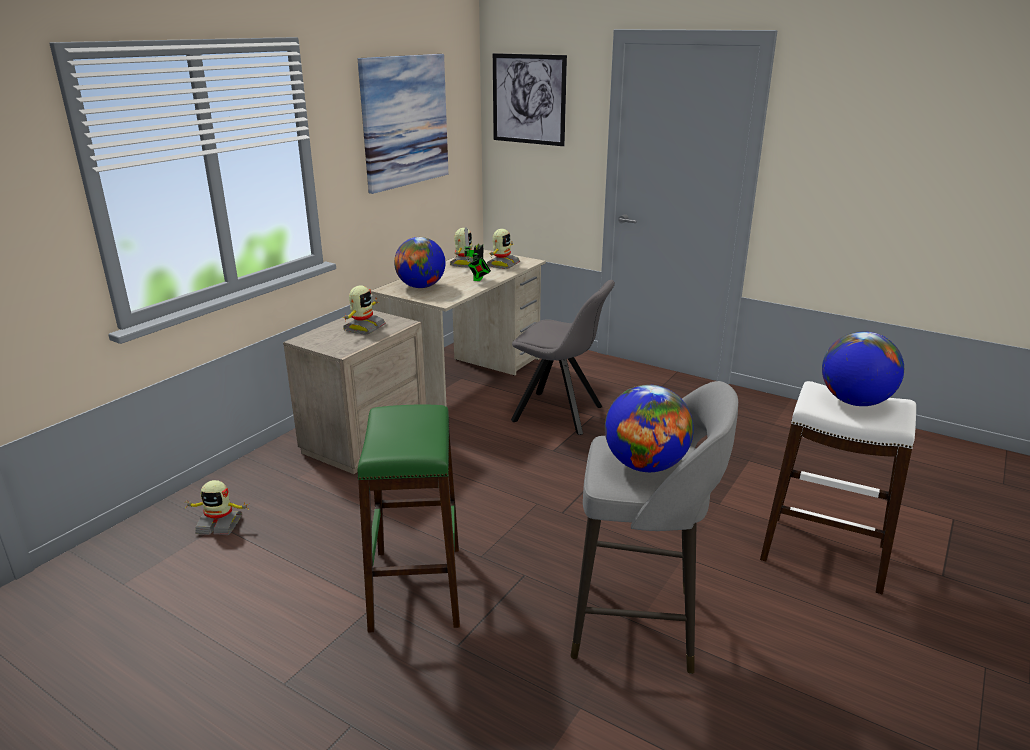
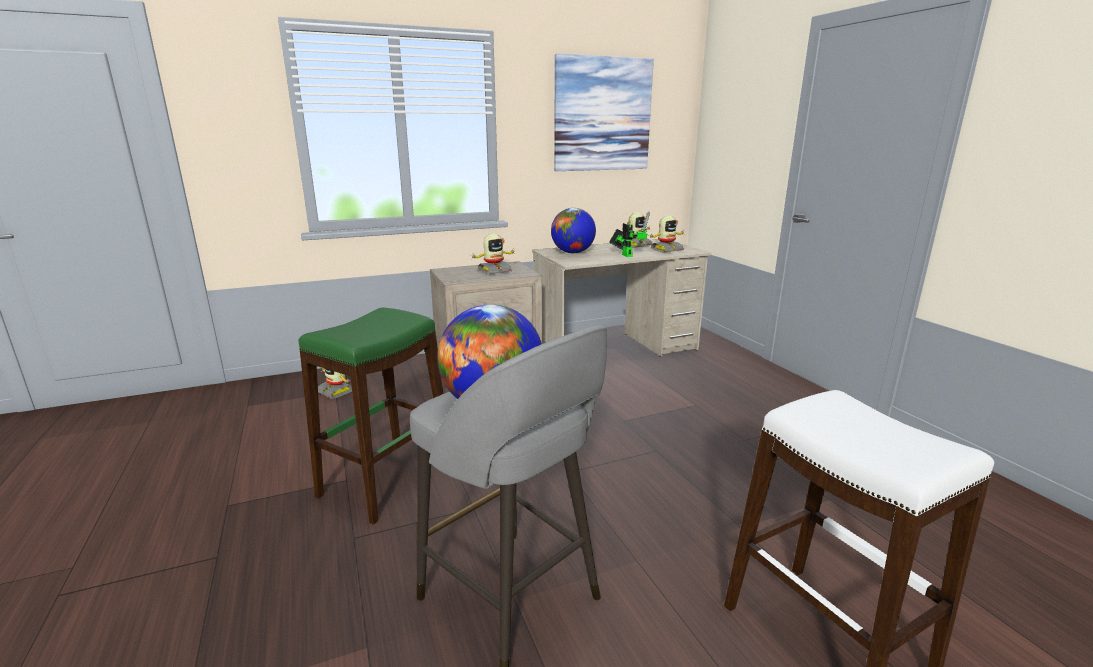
camera: 35 degrees right, 5 degrees down
toy robot [464,227,491,281] -> toy robot turned 120 degrees clockwise [609,211,650,257]
picture [493,53,567,146] -> none
grey chair [511,280,615,435] -> none
globe [822,331,904,406] -> none

